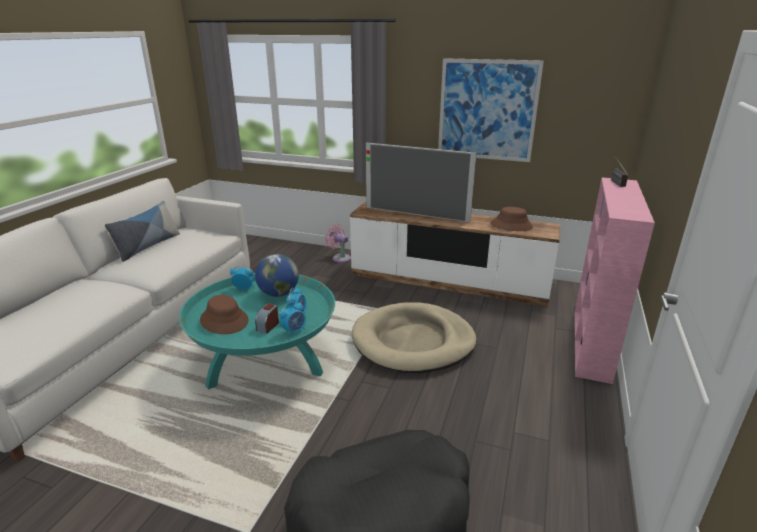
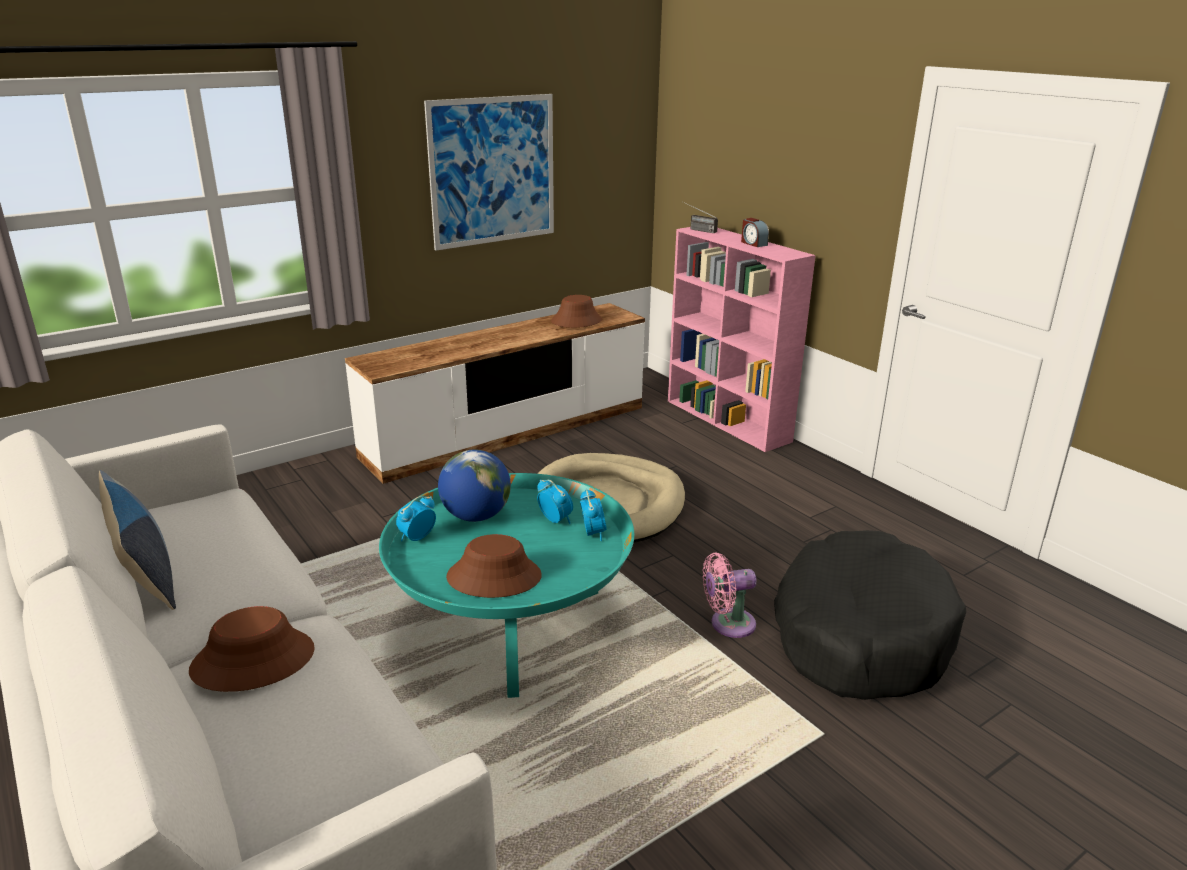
camera: 55 degrees left, 0 degrees up
alarm clock [255,303,279,334] -> alarm clock moved to [741,218,769,247]
pink fan [325,224,351,263] -> pink fan moved to [702,553,757,638]
television [366,142,476,222] -> none
none -> brown hat [189,606,315,692]

